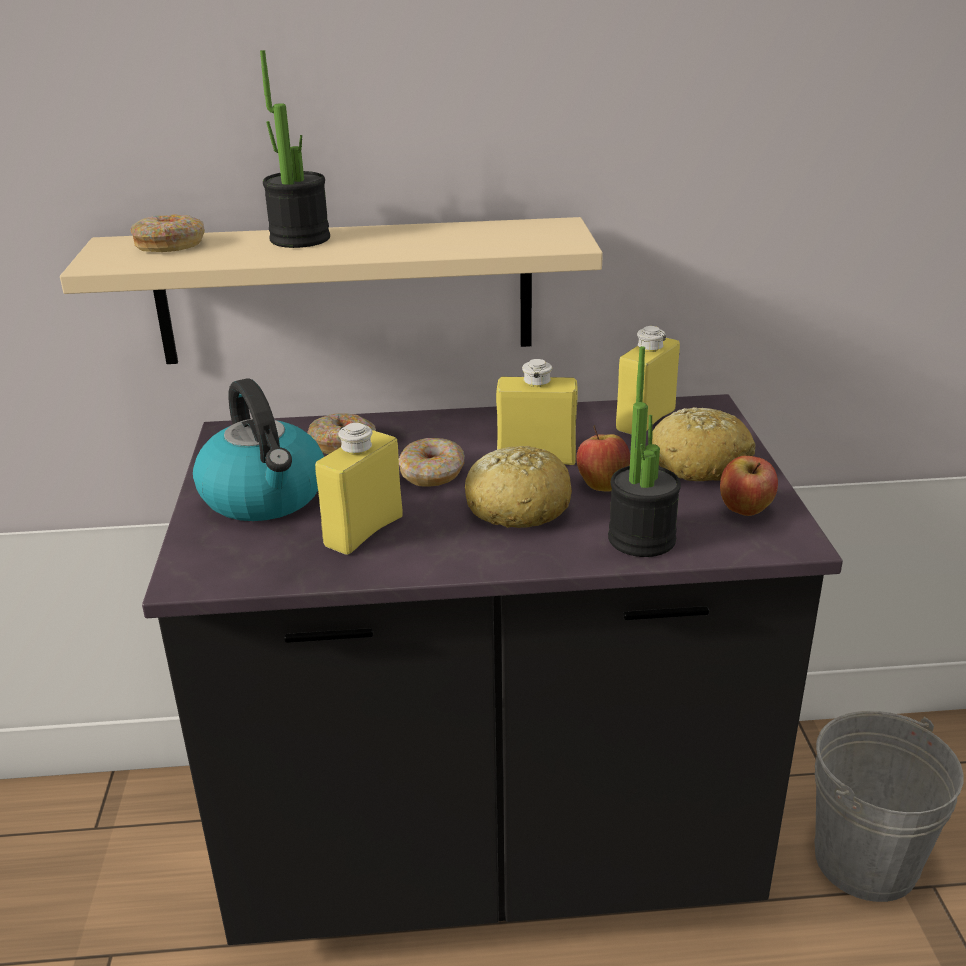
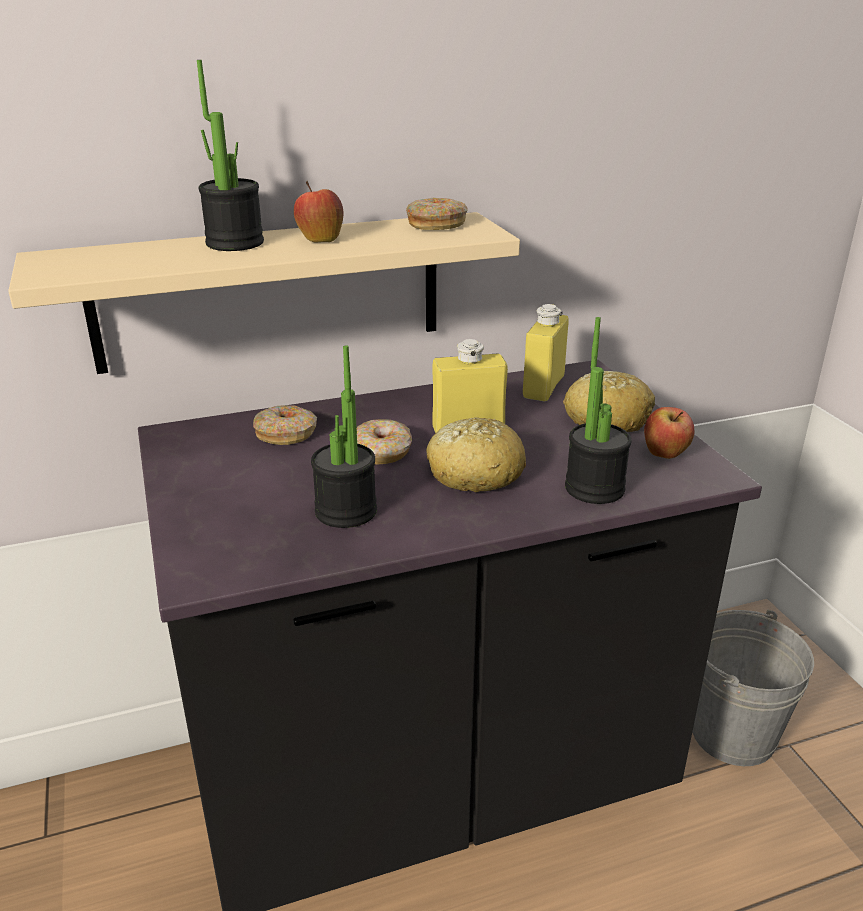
camera: 15 degrees left, 0 degrees up
donut [131,214,205,252] -> donut moved to [406,198,468,230]
kettle [193,378,324,521] -> none
yellow bottle [315,423,403,555] -> potted plant [311,345,377,528]
apple [576,425,630,491] -> apple moved to [294,181,343,243]

